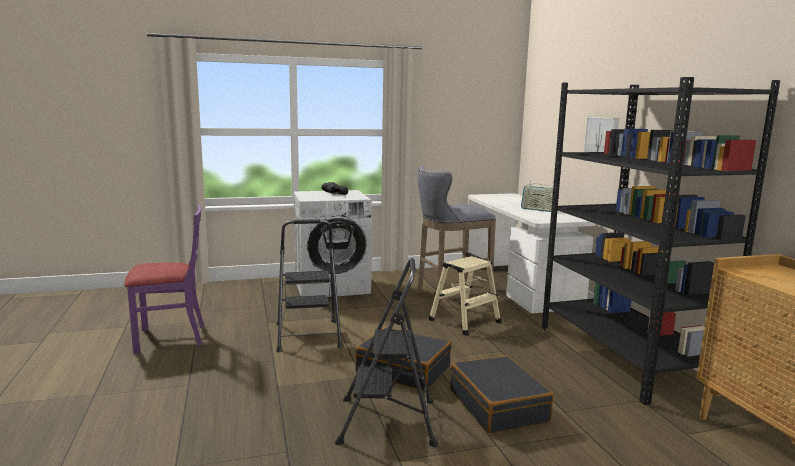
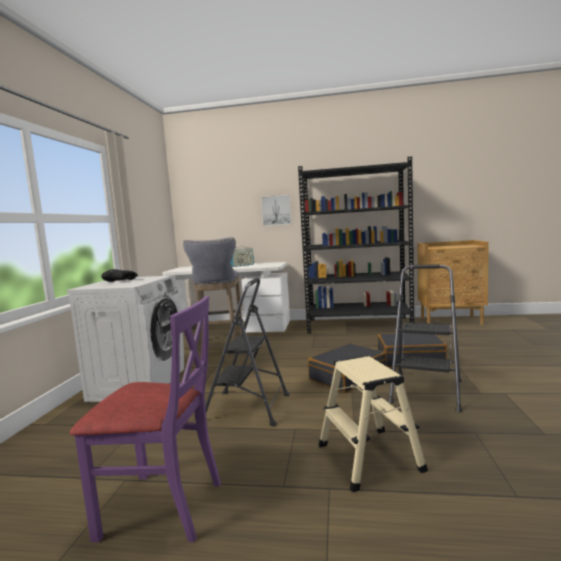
camera: 65 degrees left, 5 degrees down
purple chair [124,205,204,354] -> purple chair turned 90 degrees clockwise [70,296,221,543]
beige step ladder [428,256,501,336] -> beige step ladder moved to [318,355,428,492]

